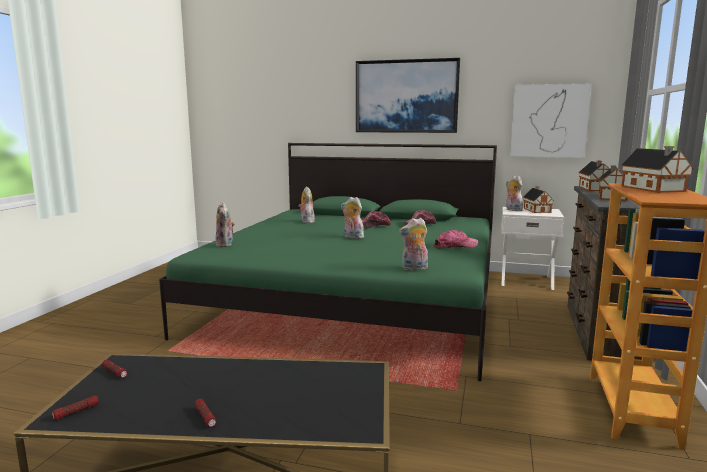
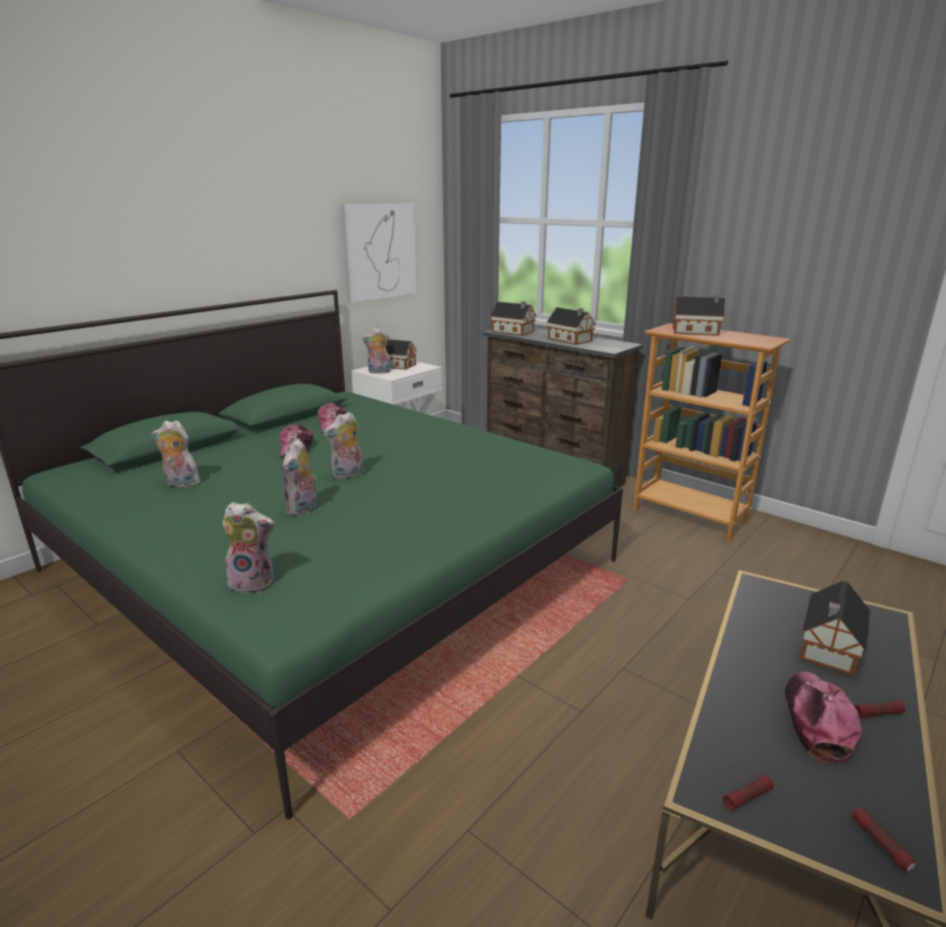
camera: 65 degrees left, 10 degrees up
picture [356,58,460,133] -> none
plush toy [399,218,428,271] -> plush toy moved to [282,438,317,516]
cap [434,230,478,248] -> cap moved to [785,672,862,763]
none -> toy house [800,581,870,676]

